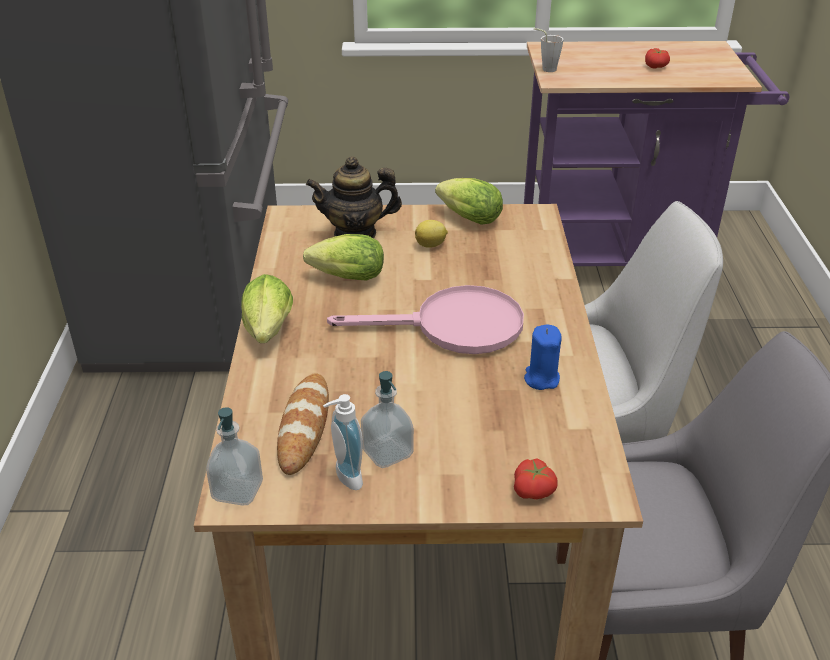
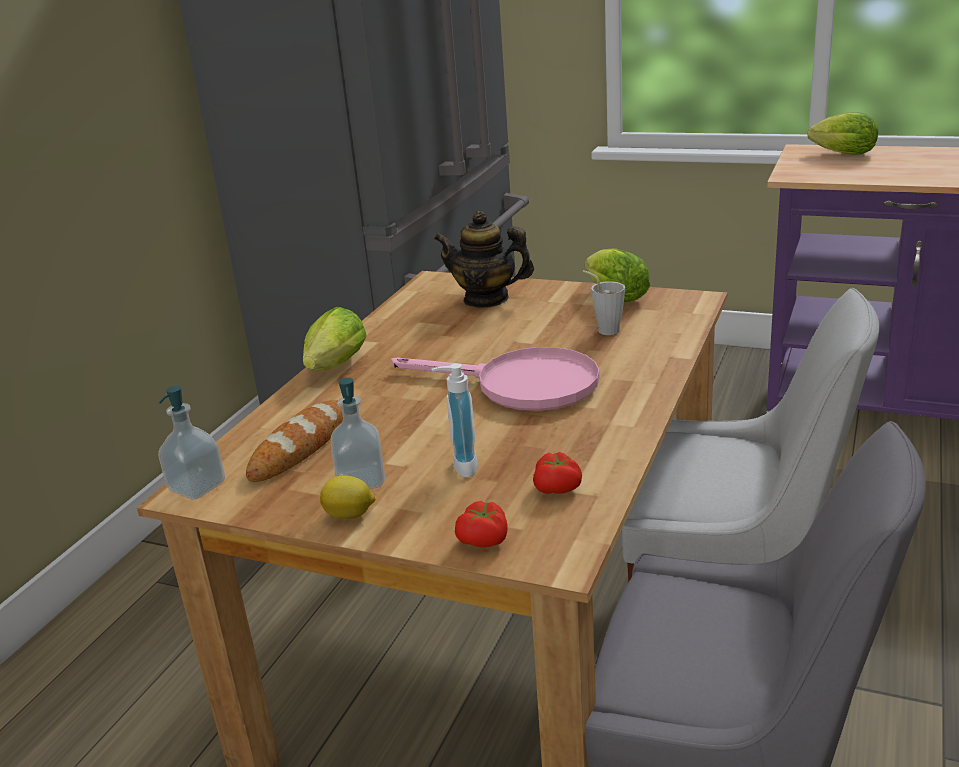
camera: 25 degrees right, 10 degrees down
lettuce [303,234,384,281] -> lettuce moved to [807,112,878,155]
soap dispenser [323,394,363,490] -> soap dispenser moved to [432,363,477,477]
lemon [415,220,448,248] -> lemon moved to [320,475,375,519]
blue candle [524,325,562,390] -> none
grey cup [534,28,564,72] -> grey cup moved to [582,270,625,335]
tomato [645,48,670,69] -> tomato moved to [533,452,582,494]

